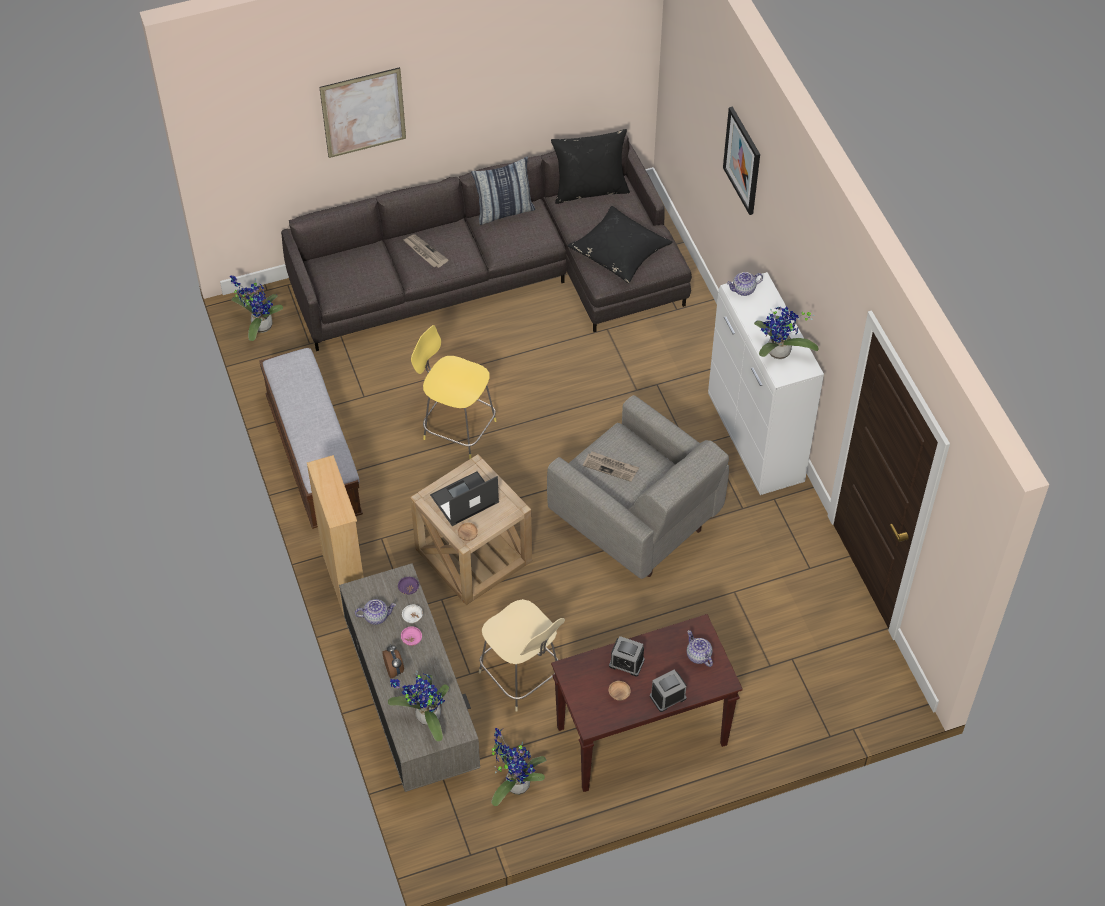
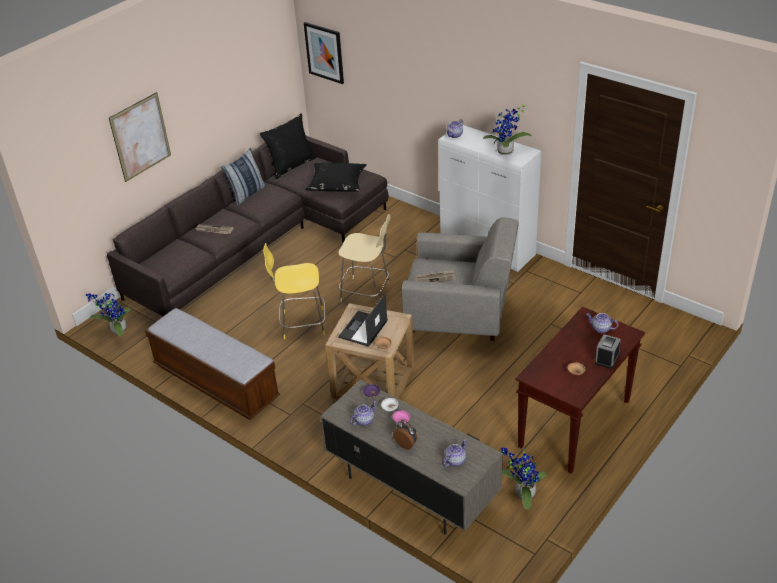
camera: 30 degrees left, 15 degrees down
beige bookcase [307,455,364,615] -> none
potted plant [388,670,449,741] -> teapot [443,440,467,467]
beige stool [479,599,565,712] -> beige stool moved to [338,214,391,305]
alarm clock [609,636,645,676] -> none
picture [723,106,760,215] -> picture moved to [304,22,344,84]

